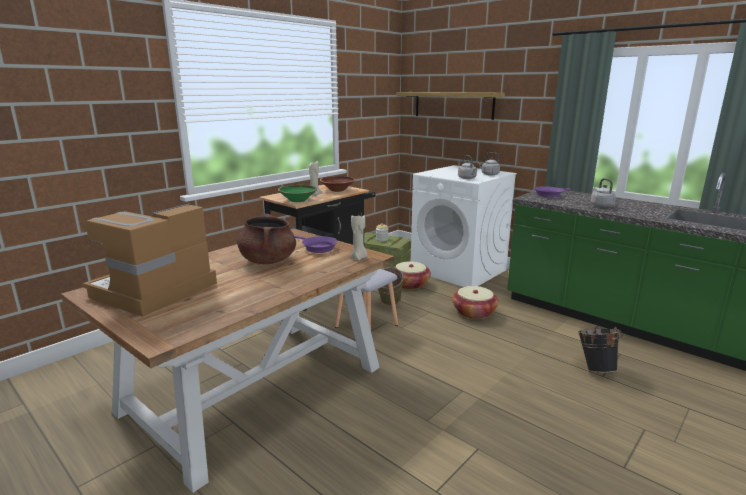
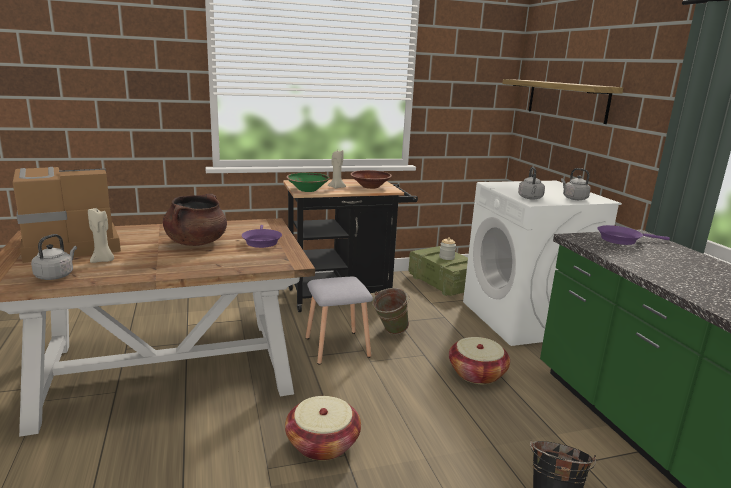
camera: 30 degrees right, 0 degrees up
beige candle [350,215,368,261] -> beige candle moved to [88,208,114,263]
basket [394,261,431,289] -> basket moved to [285,396,361,461]
grey kettle [590,178,616,207] -> grey kettle moved to [31,234,77,280]

